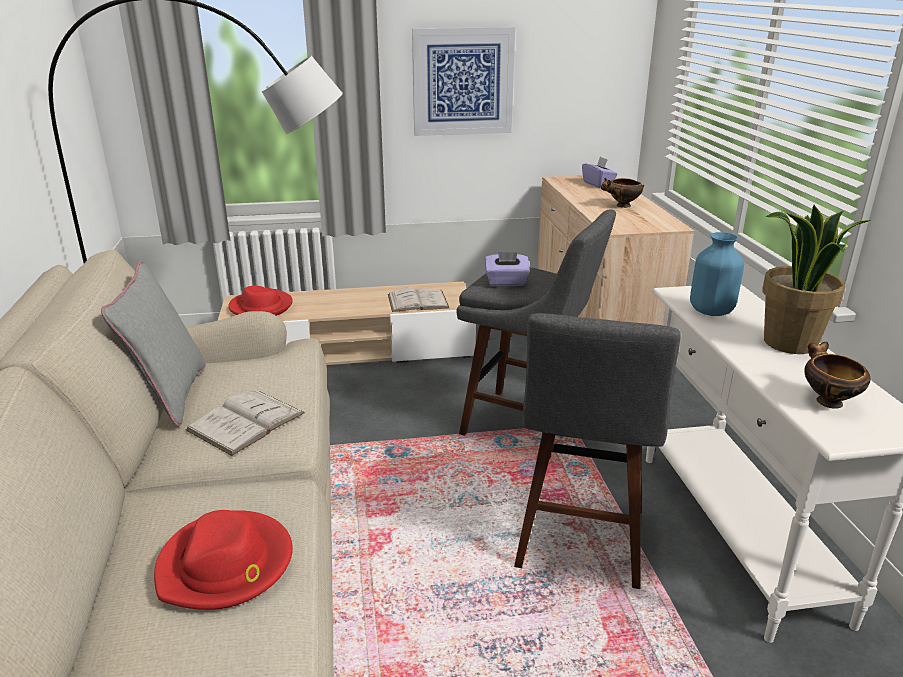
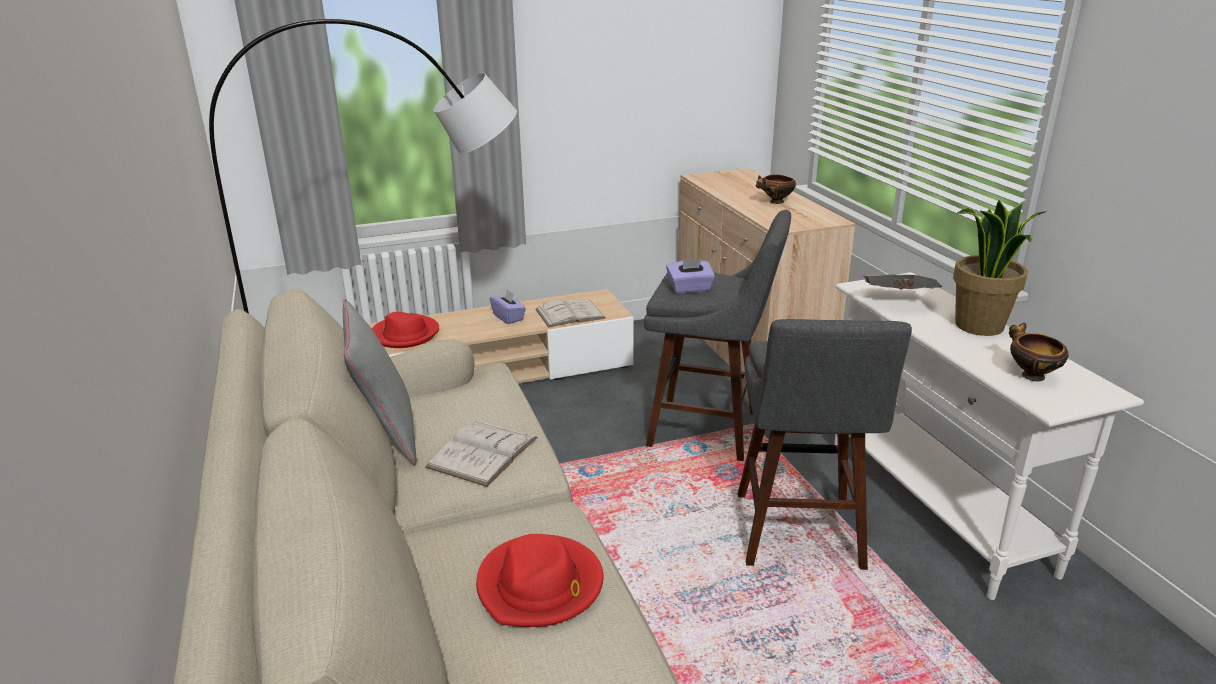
camera: 10 degrees left, 0 degrees up
picture [412,27,515,136] -> none
purple tissue box [582,157,618,188] -> purple tissue box moved to [490,289,526,324]
blue vase [690,232,744,316] -> newspaper [863,274,942,290]

